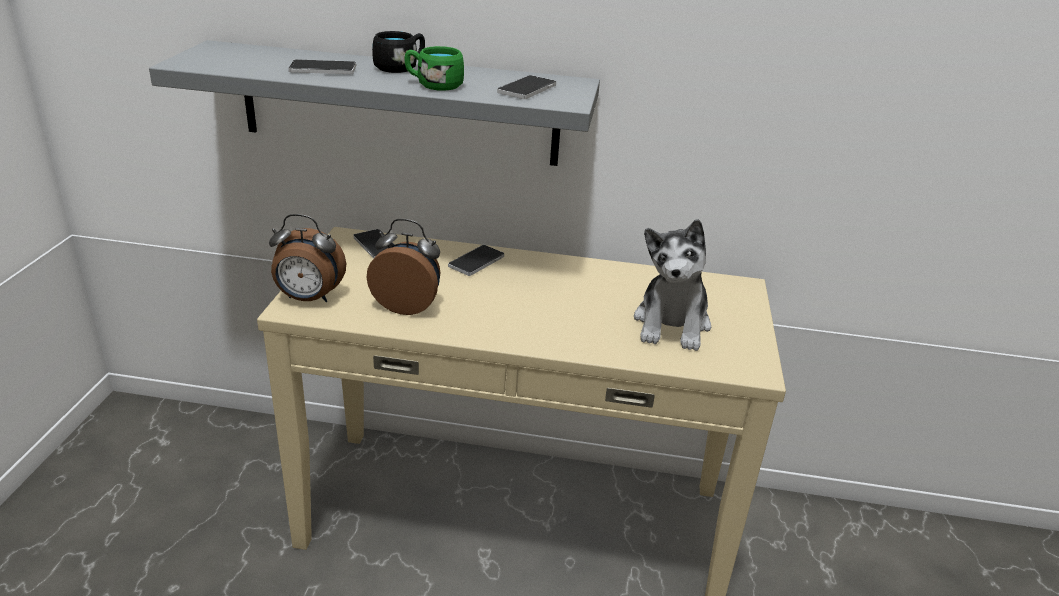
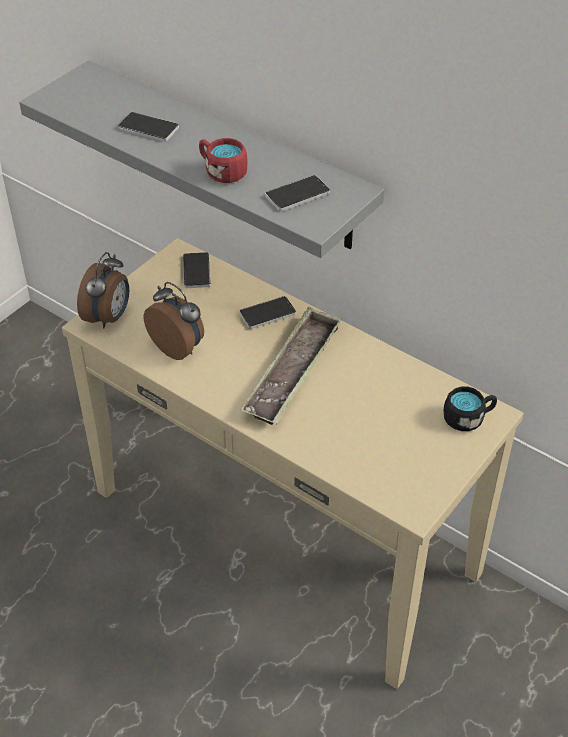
camera: 30 degrees right, 15 degrees up
alarm clock [269,214,346,302] -> alarm clock turned 105 degrees counterclockwise [77,252,129,328]
black mug [372,31,425,73] -> black mug moved to [444,386,497,431]
green mug [405,46,464,91] -> red mug [199,138,247,183]
plush toy [634,219,711,351] -> none
none -> tray [241,307,342,425]

